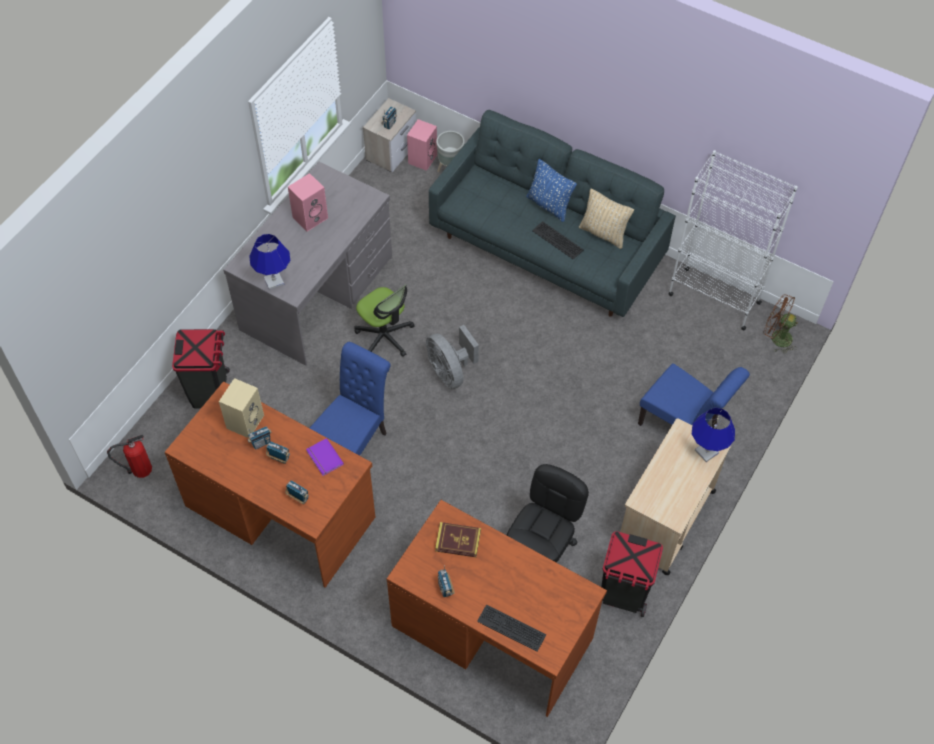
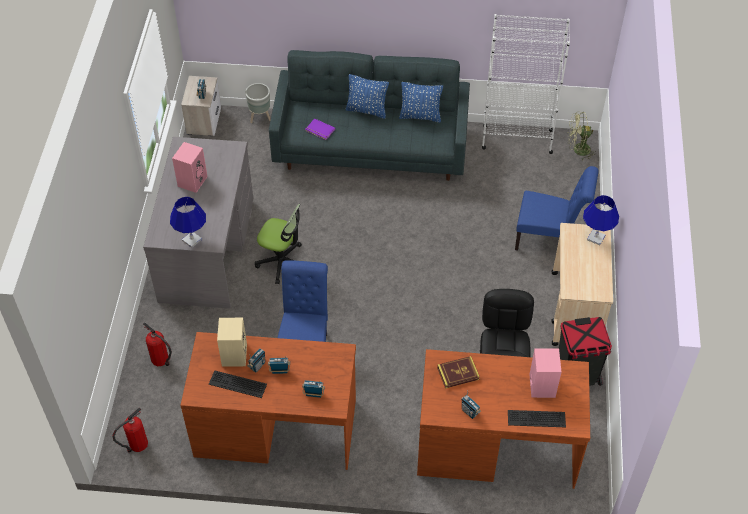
camera: 25 degrees left, 5 degrees down
black trash can [172,329,230,408] -> fire extinguisher [143,322,172,366]
purple book [306,438,344,476] -> purple book moved to [305,119,335,140]
pink speaker [407,119,437,171] -> pink speaker moved to [529,348,561,398]
grey fan [426,325,479,389] -> none
keyboard [532,221,583,260] -> keyboard moved to [209,371,267,398]
beige pillow [579,189,634,249] -> blue pillow [399,82,443,123]
brown fan [764,294,798,354] -> green fan [567,112,596,160]

